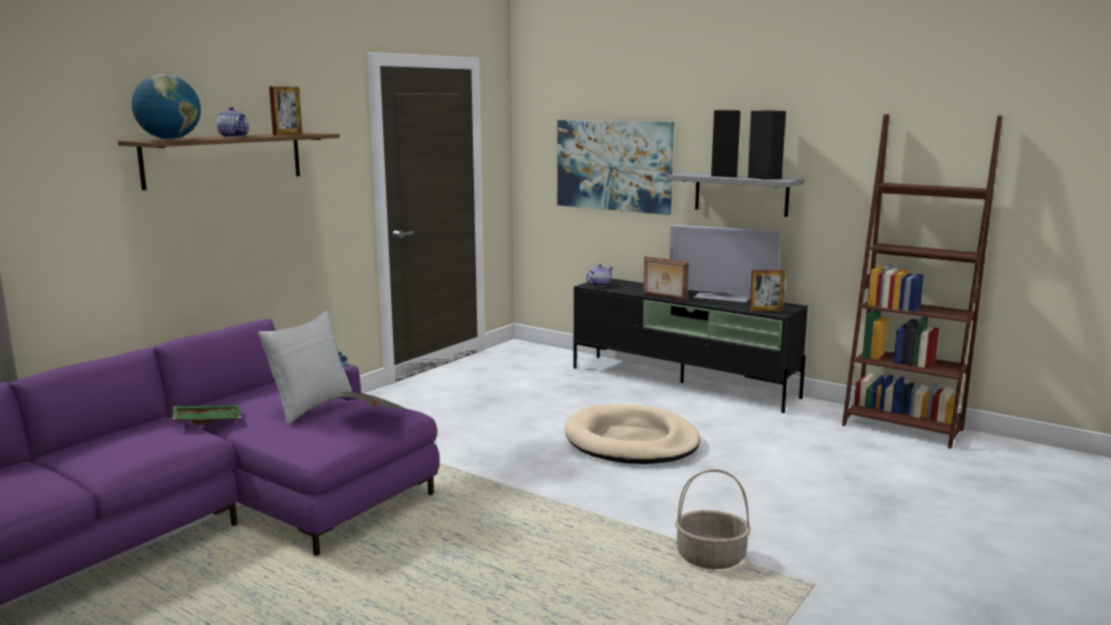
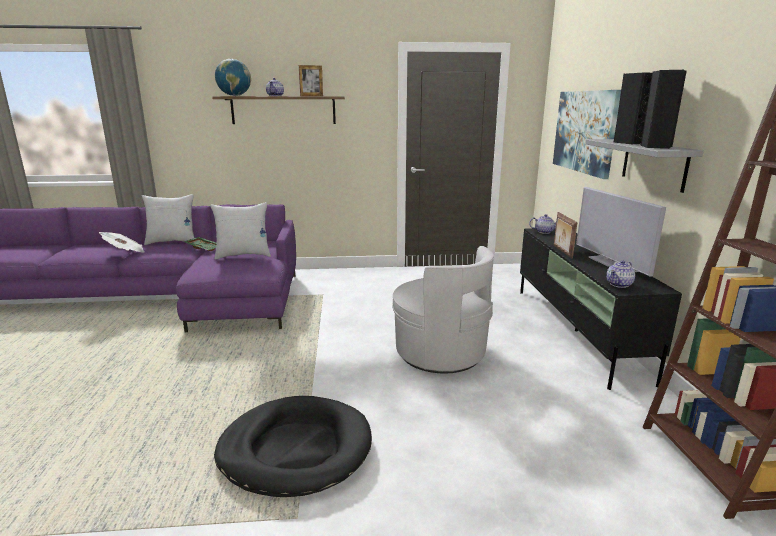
camera: 50 degrees right, 5 degrees up
newspaper [340,392,409,410] -> newspaper moved to [99,232,145,253]
beige dog bed [565,404,700,464] -> white armchair [392,246,494,374]
basket [675,469,751,569] -> black dog bed [214,396,372,497]
picture frame [750,270,786,311] -> teapot [606,260,635,288]
none -> grey pillow [142,194,194,245]

